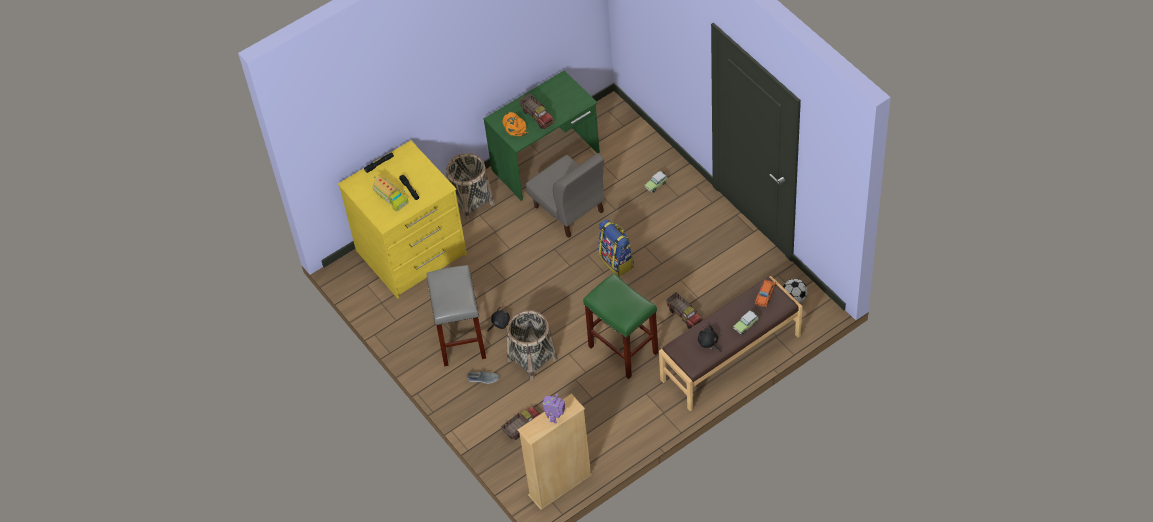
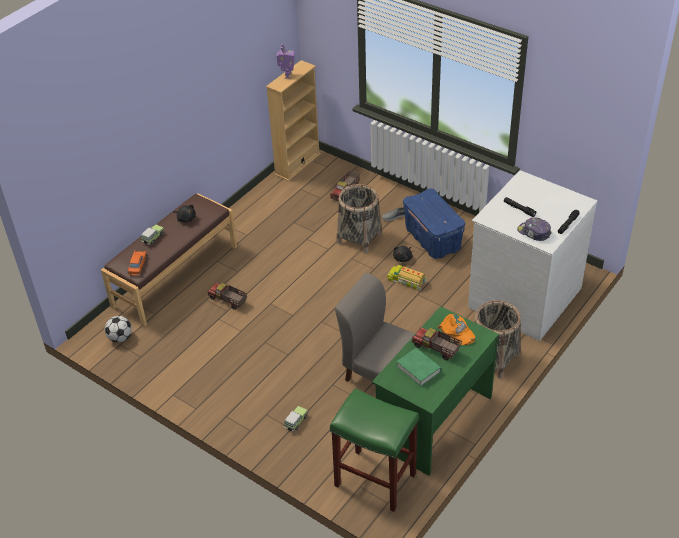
camera: 160 degrees right, 10 degrees down
yellow dresser [338,140,467,299] -> white dresser [468,170,597,341]
toy truck [373,176,409,211] -> toy truck moved to [387,262,427,290]
grey stool [427,265,486,366] -> blue storage box [403,189,465,259]
green stool [583,273,659,379] -> green stool moved to [330,388,419,512]
backpack [598,219,634,277] -> none
none -> green book [396,348,442,387]
none -> cap [517,217,551,241]

